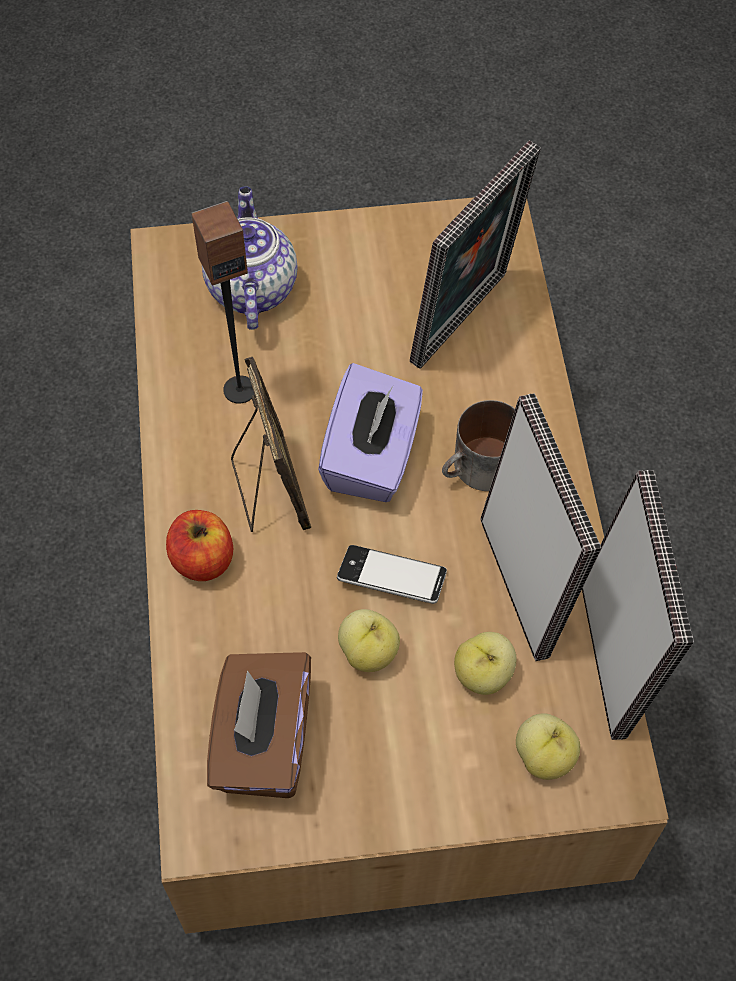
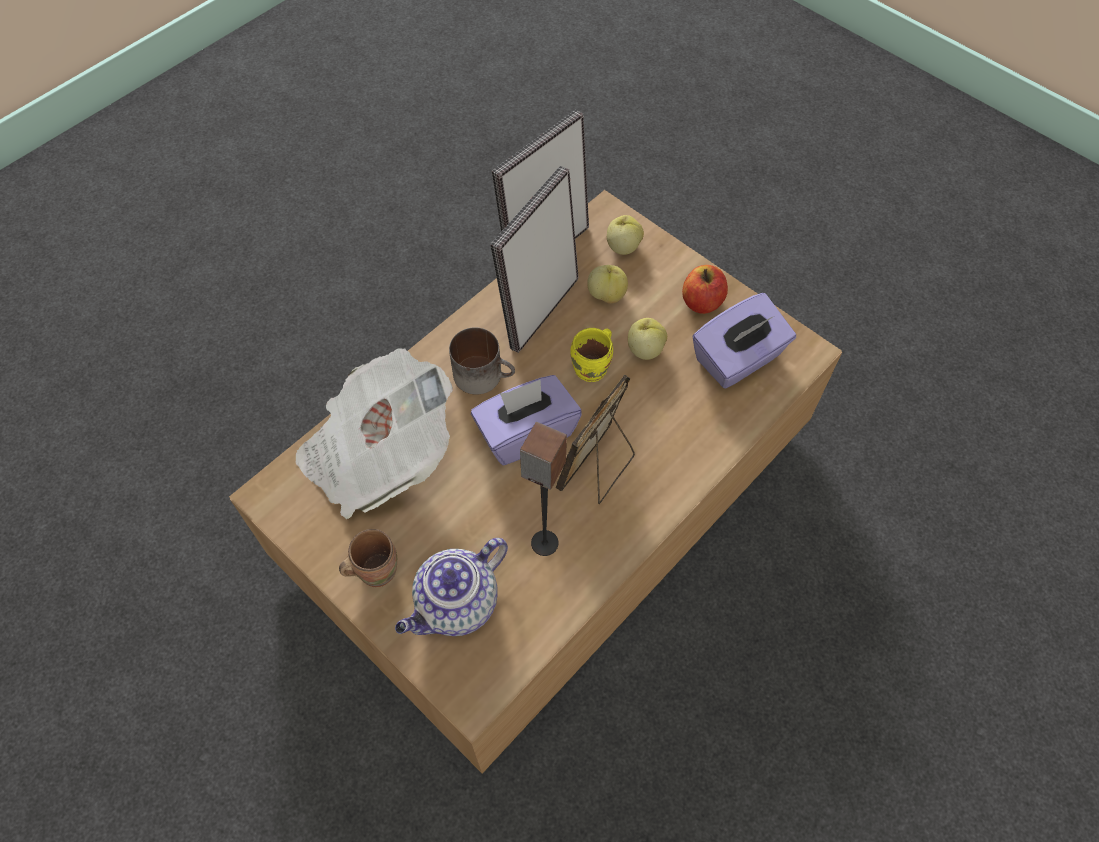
camera: 130 degrees left, 0 degrees up
apple [166,510,233,581] -> apple moved to [682,265,728,314]
brown tissue box [207,652,311,798] -> purple tissue box [693,293,796,389]
phone [337,545,447,604] -> yellow mug [570,328,613,382]
picture frame [410,140,541,369] -> newspaper [296,348,453,519]
none -> brown mug [339,529,397,587]

